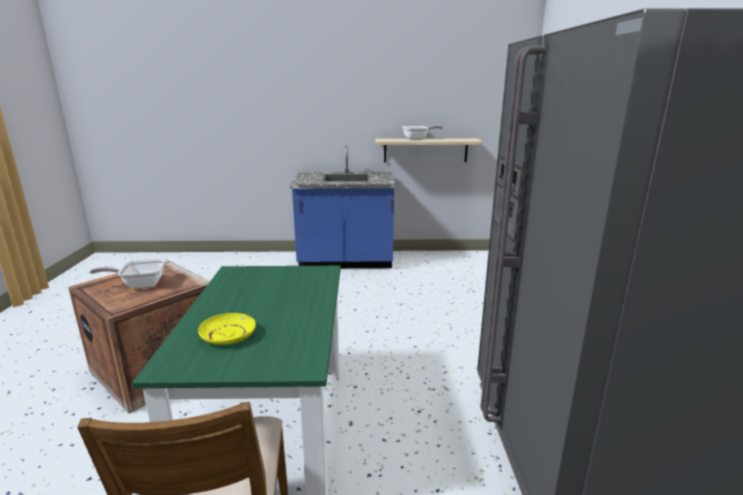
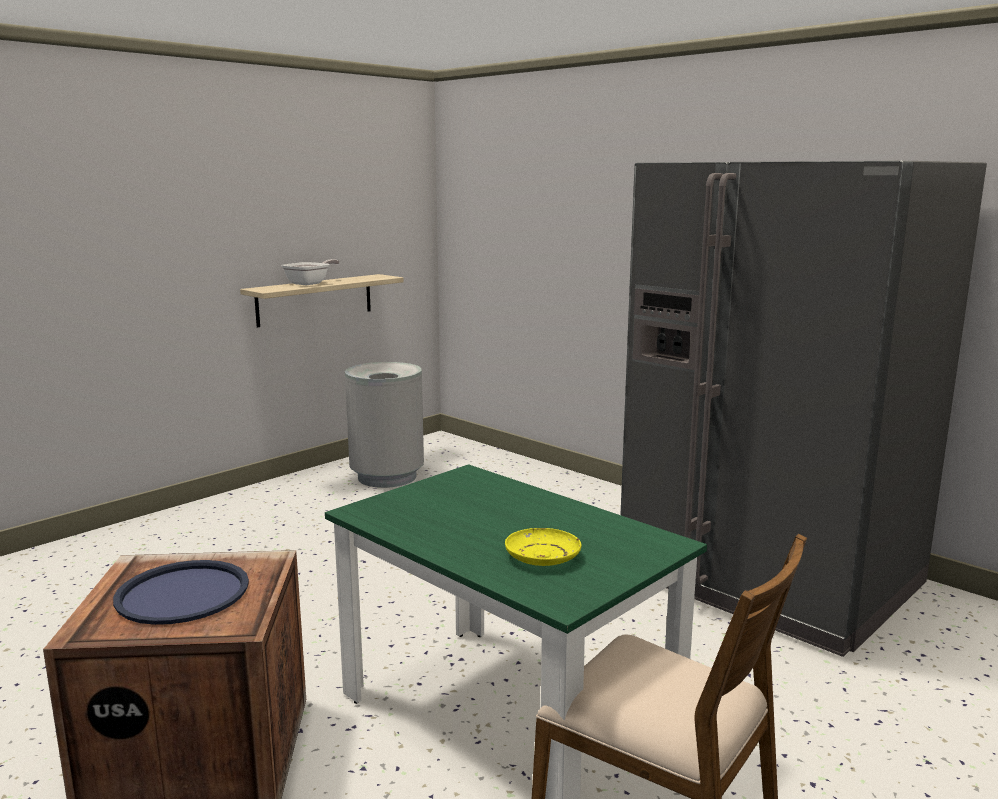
camera: 45 degrees left, 5 degrees down
frying pan [90,259,165,289] -> blue tray [113,560,249,625]
blue counter [290,146,395,268] -> none
none -> grey trash can [345,362,424,488]

